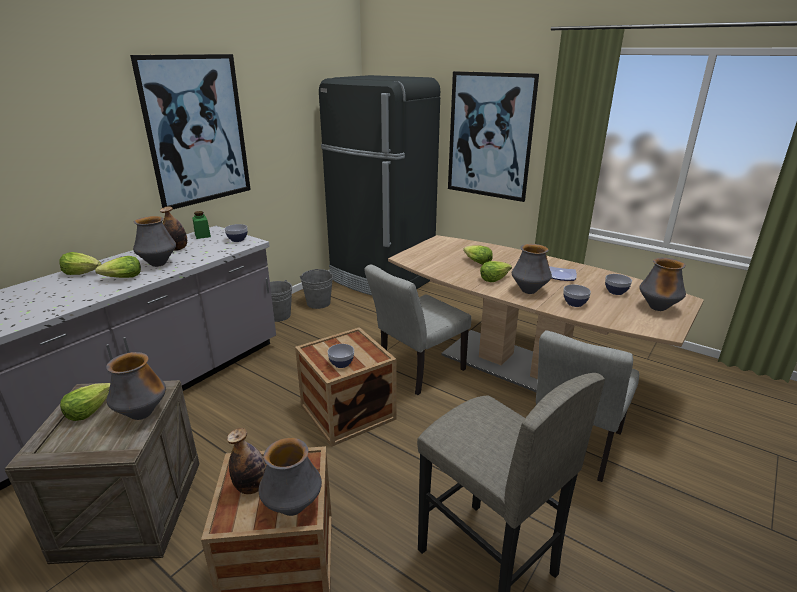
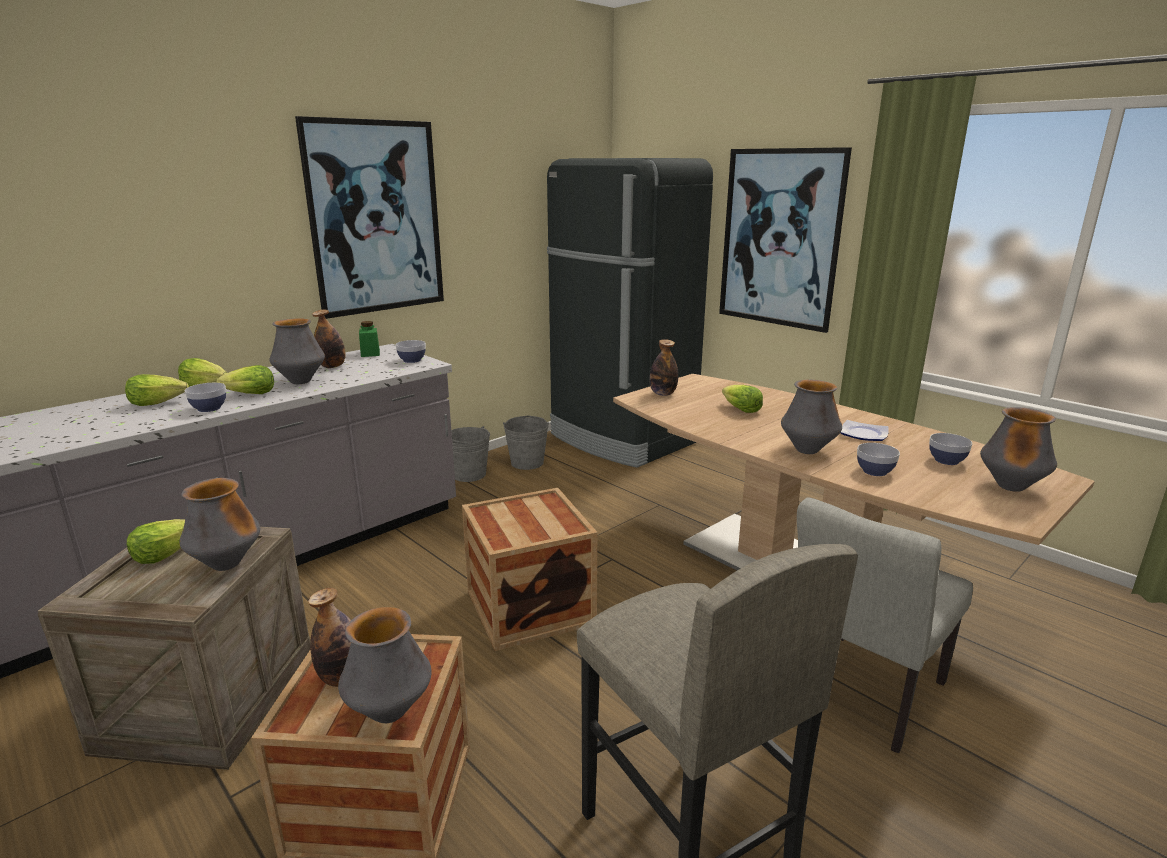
camera: 10 degrees right, 5 degrees down
bowl [328,344,354,368] -> bowl moved to [185,383,226,412]
grey chair [364,264,471,395] -> none
lettuce [480,261,512,282] -> lettuce moved to [125,374,189,406]
none -> bottle [650,339,678,396]

